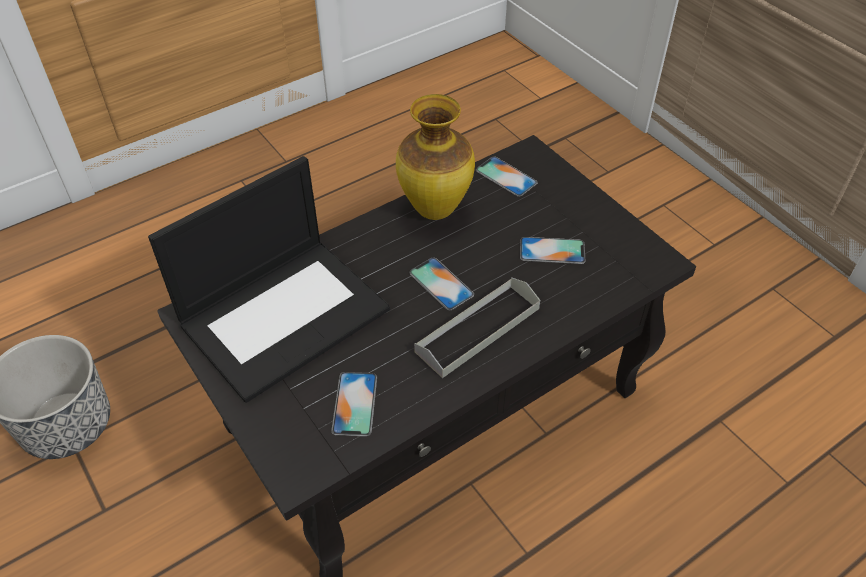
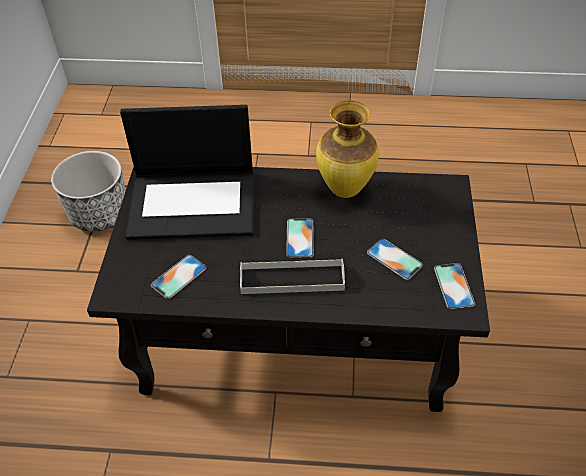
camera: 40 degrees right, 0 degrees up
phone [476,156,537,197] -> phone moved to [434,263,475,309]

